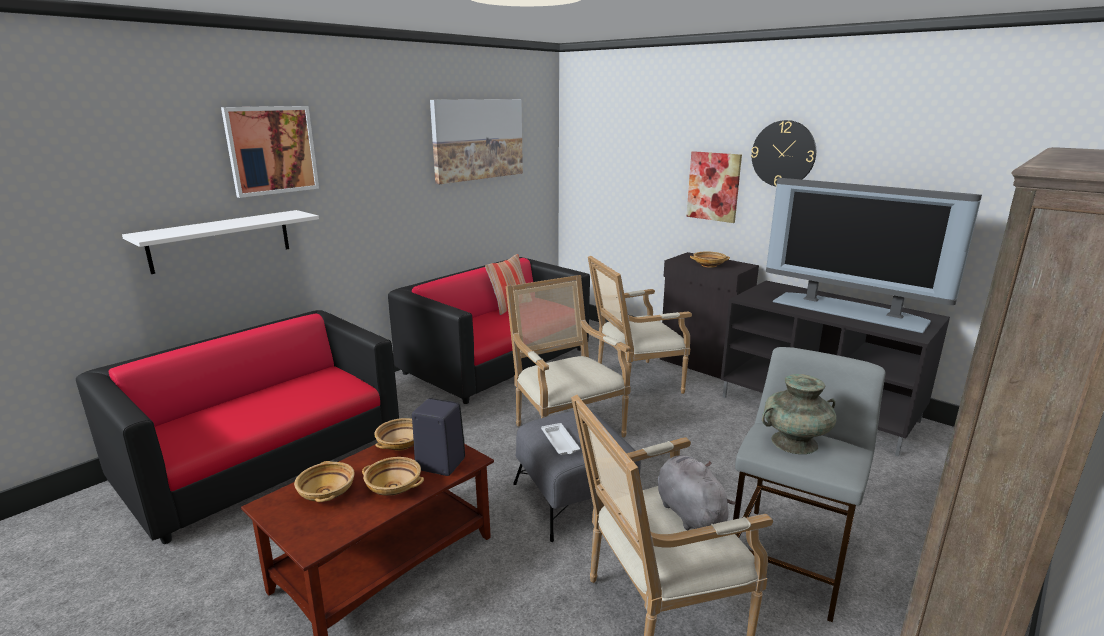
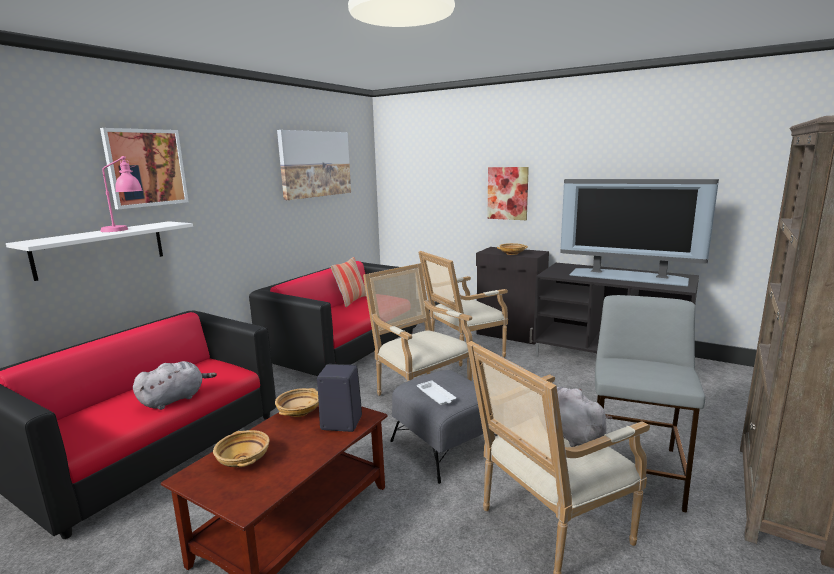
camera: 10 degrees left, 5 degrees down
beige bowl [362,457,424,496] -> none
wall clock [751,120,816,186] -> none
turquoise vase [762,374,837,454] -> none
none -> pink table lamp [100,156,143,232]
none -> grey plush toy [133,361,217,410]

